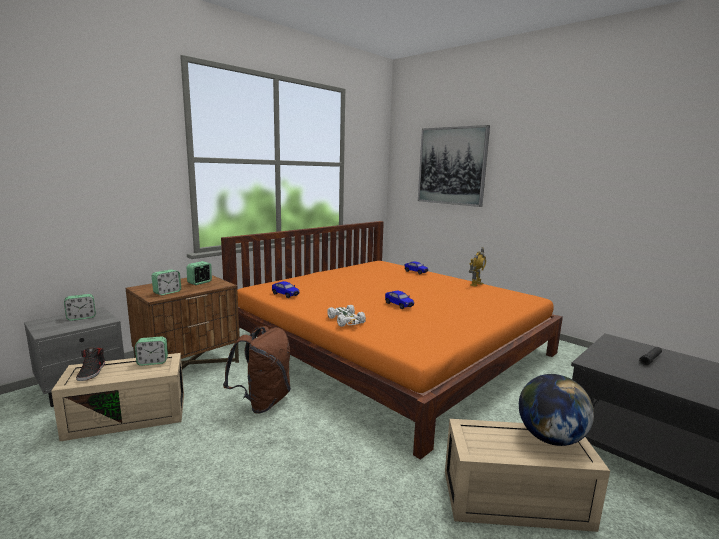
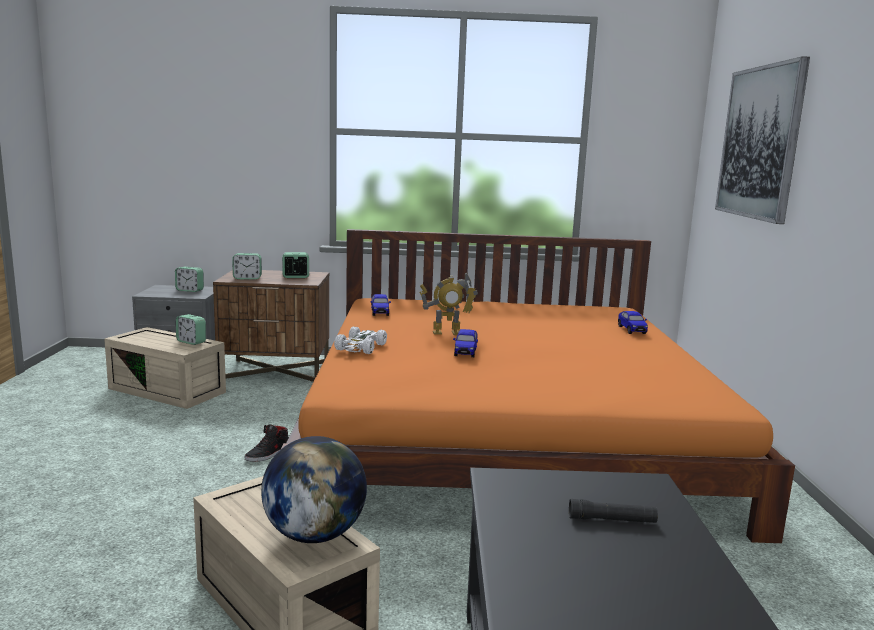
camera: 45 degrees right, 0 degrees up
black shoe [76,348,105,381] -> black shoe moved to [245,424,289,462]
brown backpack [223,326,291,413] -> none
toy robot [469,248,486,287] -> toy robot moved to [419,272,478,335]

